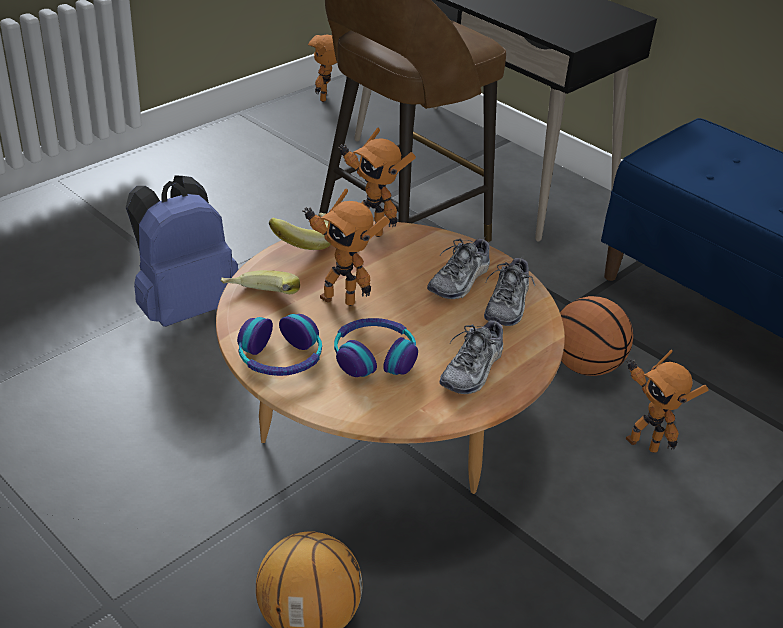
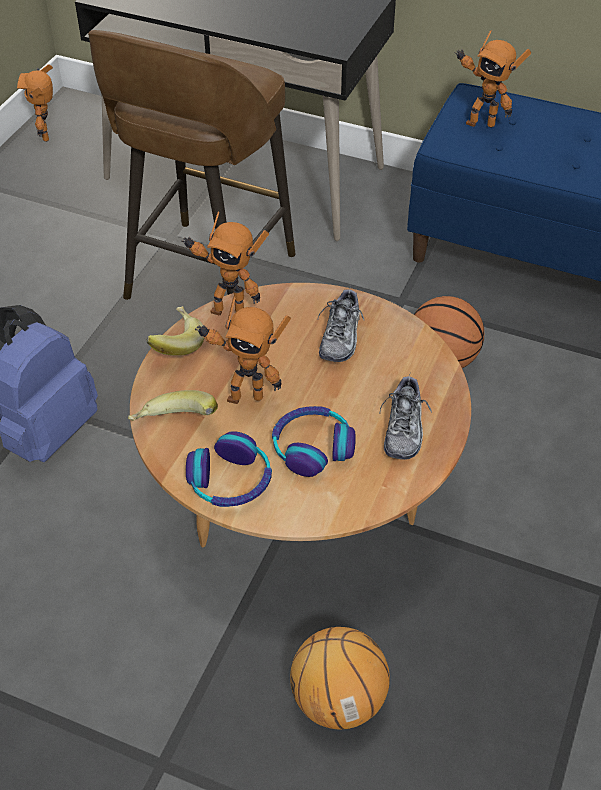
camera: 20 degrees left, 10 degrees up
shoe [484,254,535,326] -> none
toy robot [626,349,709,453] -> toy robot moved to [455,30,531,128]

